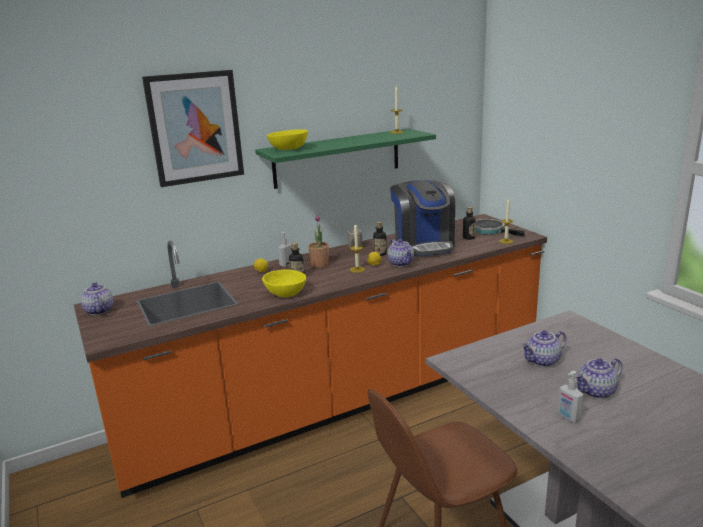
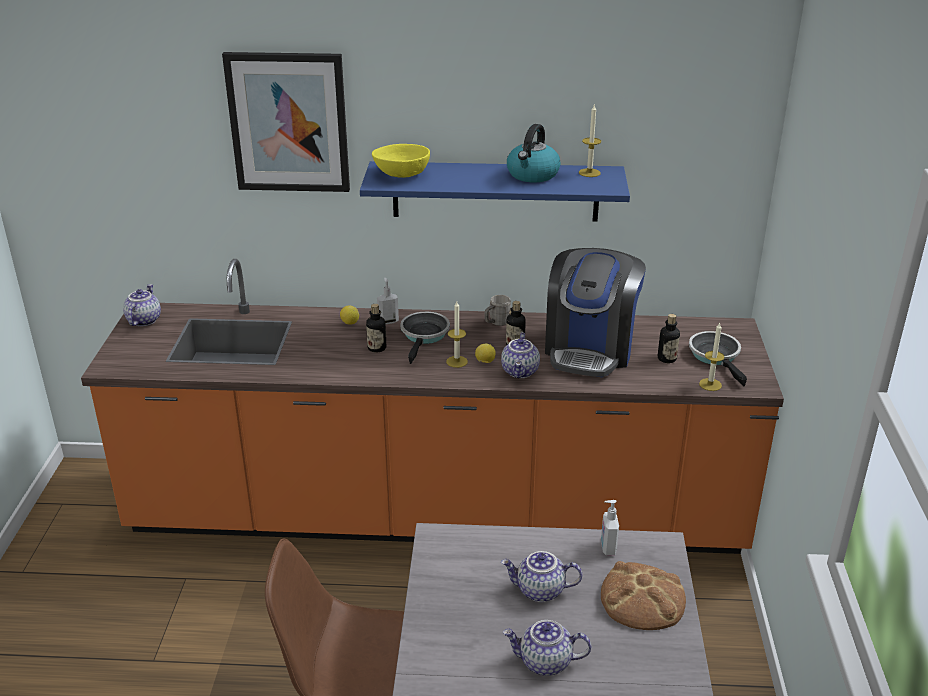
camera: 30 degrees right, 10 degrees up
green shelf [255,129,436,189] -> blue shelf [360,161,630,221]
yellow bowl [262,270,306,297] -> none
potted plant [308,215,329,268] -> frying pan [400,312,450,364]
soap dispenser [557,371,583,422] -> soap dispenser moved to [601,500,619,555]
none -> kettle [507,124,560,182]
none -> bread [601,561,686,630]

